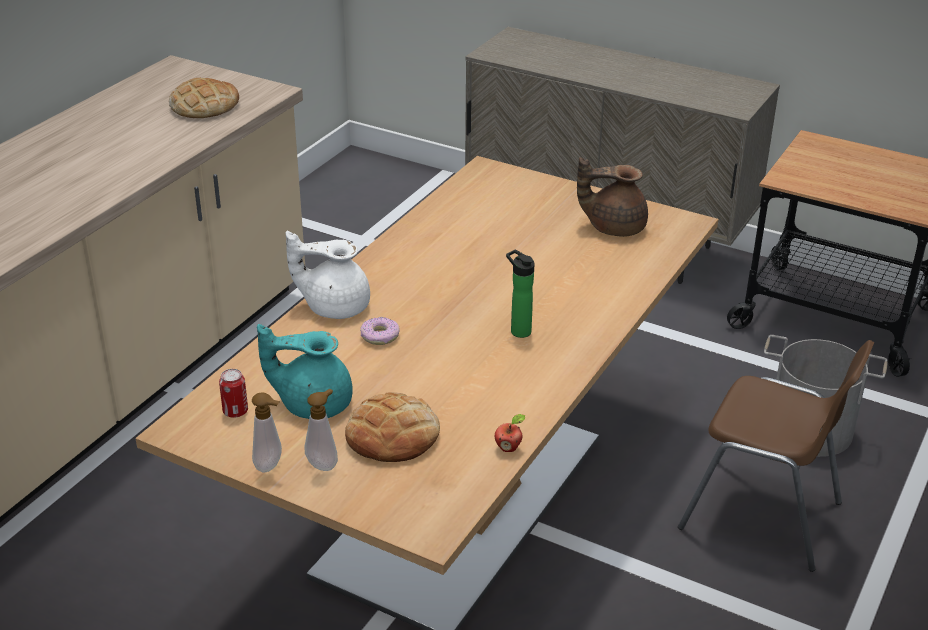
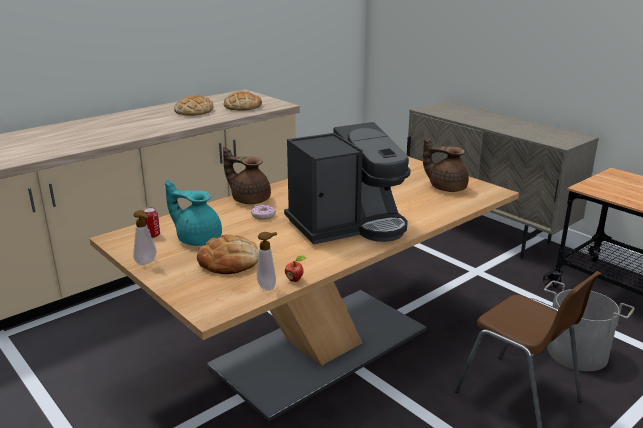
camera: 20 degrees right, 10 degrees down
white teapot [286,231,370,319] -> brown teapot [223,147,271,204]
soap dispenser [305,389,338,471] -> soap dispenser moved to [257,232,277,291]
bottle [506,250,535,338] -> coffee machine [284,122,411,244]
none -> bread [174,96,213,116]

